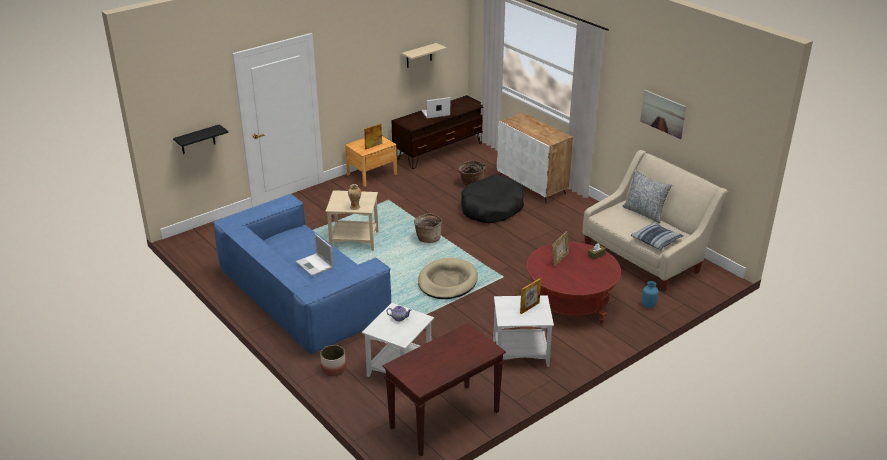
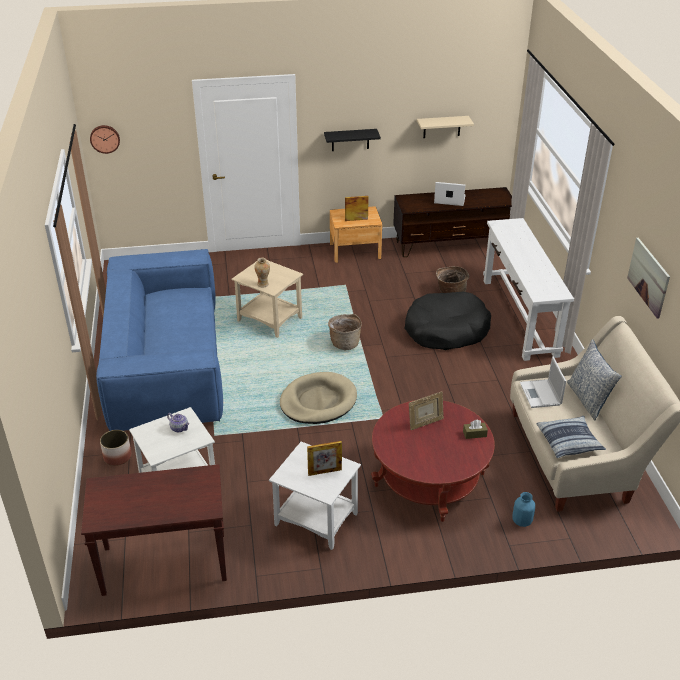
camera: 30 degrees right, 5 degrees up
black shelf [173,124,228,154] -> black shelf moved to [324,129,381,151]
laptop [296,233,333,276] -> laptop moved to [520,357,566,408]
white cabinet [497,113,573,203] -> white console table [483,218,574,361]
none -> wall clock [90,125,120,154]

